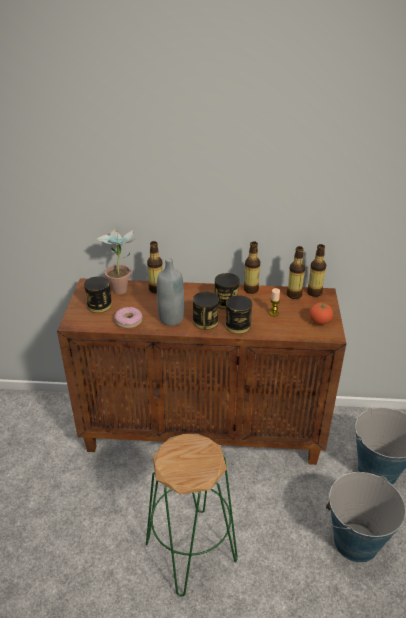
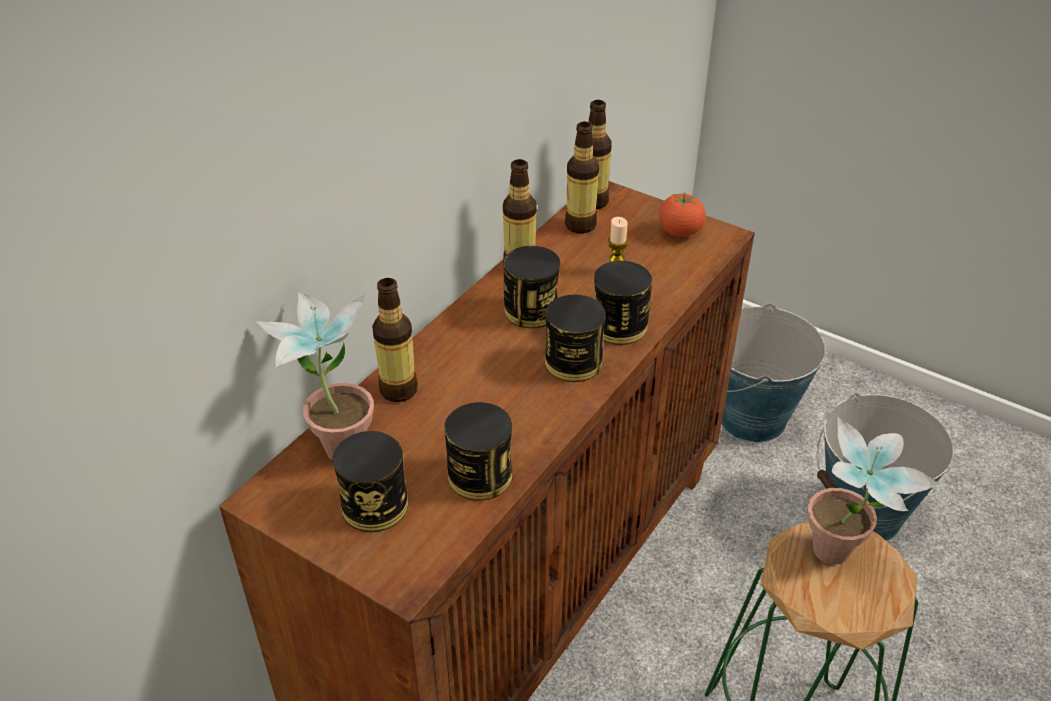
camera: 60 degrees left, 5 degrees up
donut [114,307,142,328] -> can [444,402,513,501]
grey bottle [157,258,184,326] -> none
none -> potted plant [808,417,941,565]

